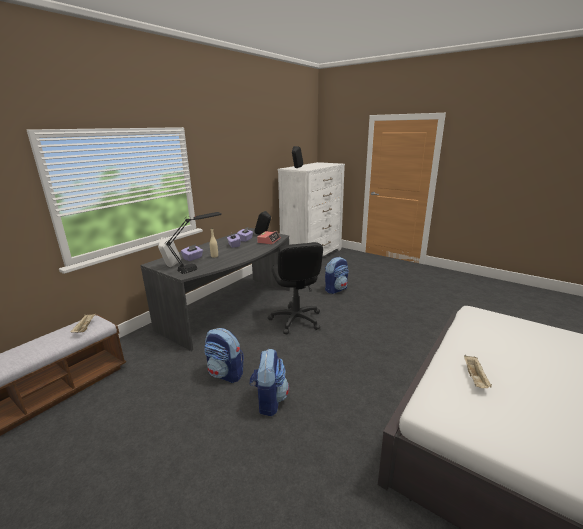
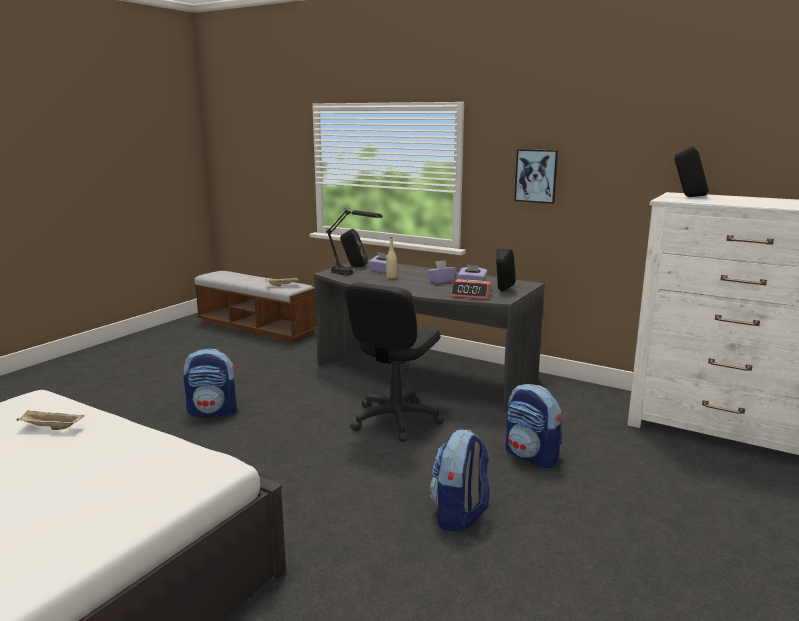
camera: 85 degrees right, 5 degrees down
white speaker [158,238,181,267] -> black speaker [340,229,368,267]
backpack [204,328,244,383] -> backpack moved to [430,430,490,532]
black office chair [268,242,323,334] -> black office chair turned 45 degrees counterclockwise [345,282,444,442]
none -> picture [514,149,558,204]

